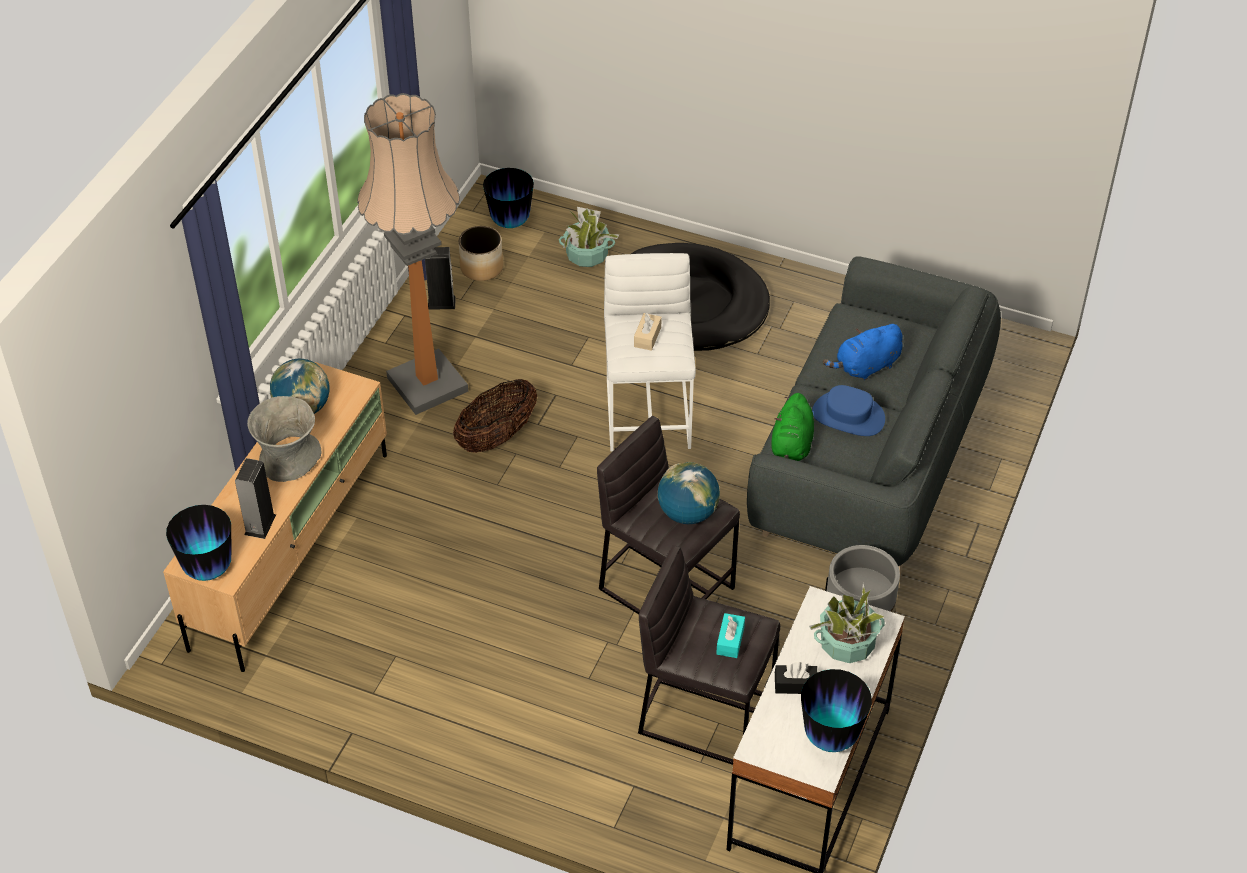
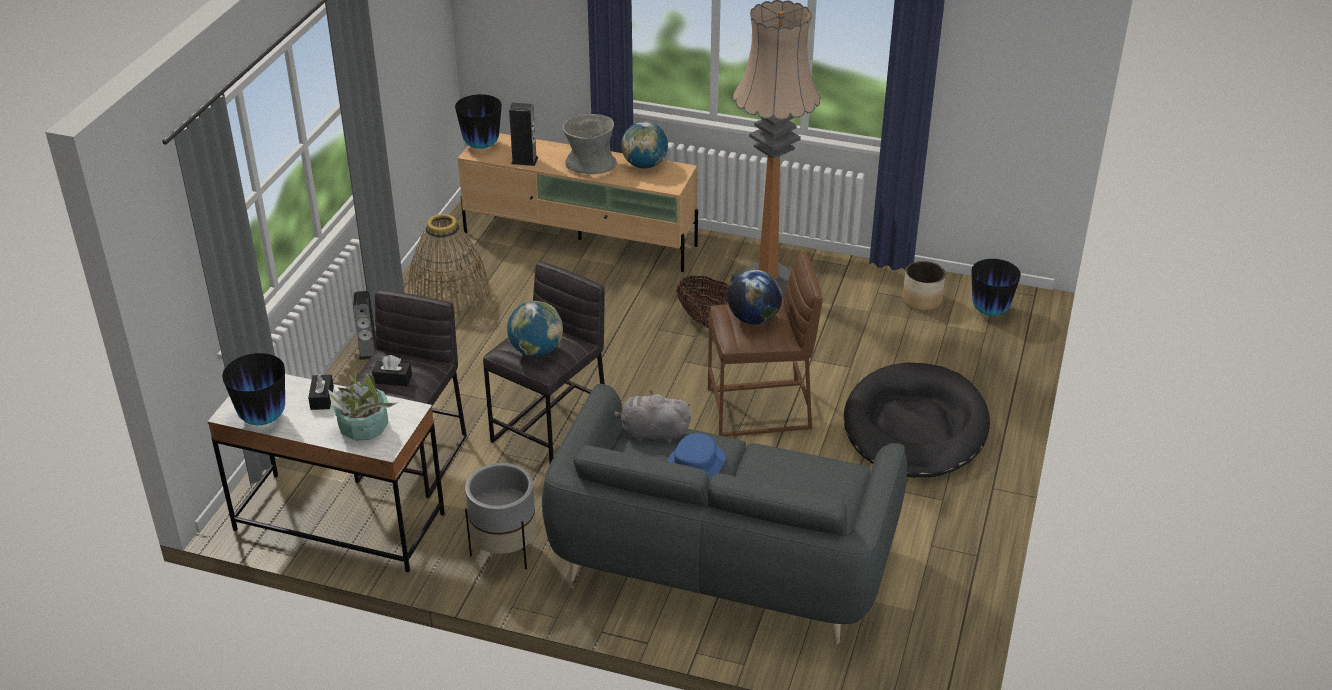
camera: 85 degrees right, 10 degrees down
speaker [425,247,456,310] -> speaker moved to [353,291,376,360]
potted plant [559,207,619,267] -> none
white stool [604,253,696,452] -> brown stool [708,252,823,437]
beige tissue box [634,313,661,351] -> globe [728,270,782,324]
turquoise tissue box [716,613,745,658] -> black tissue box [372,355,412,386]
green plush toy [771,393,814,461] -> grey plush toy [614,391,691,444]
blue plush toy [823,324,902,380] -> none
none -> basket [408,214,490,317]

